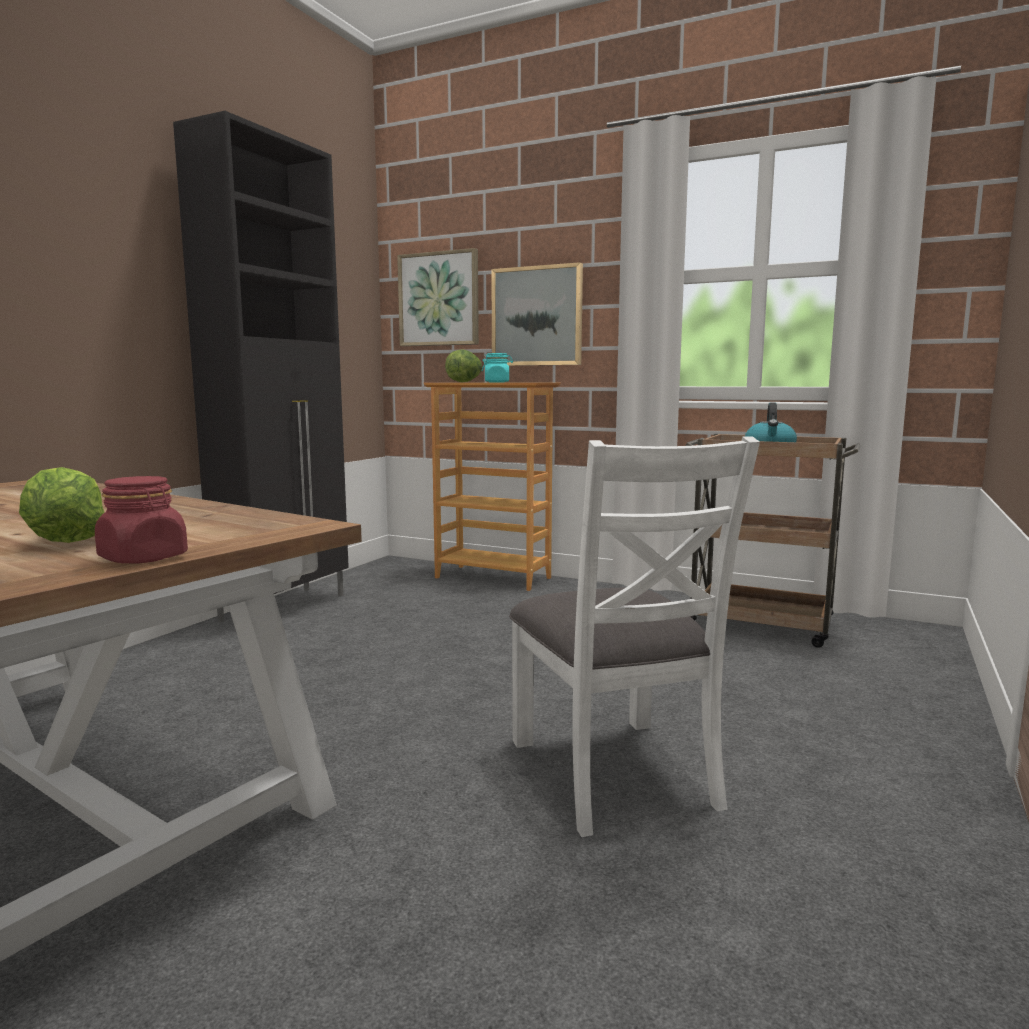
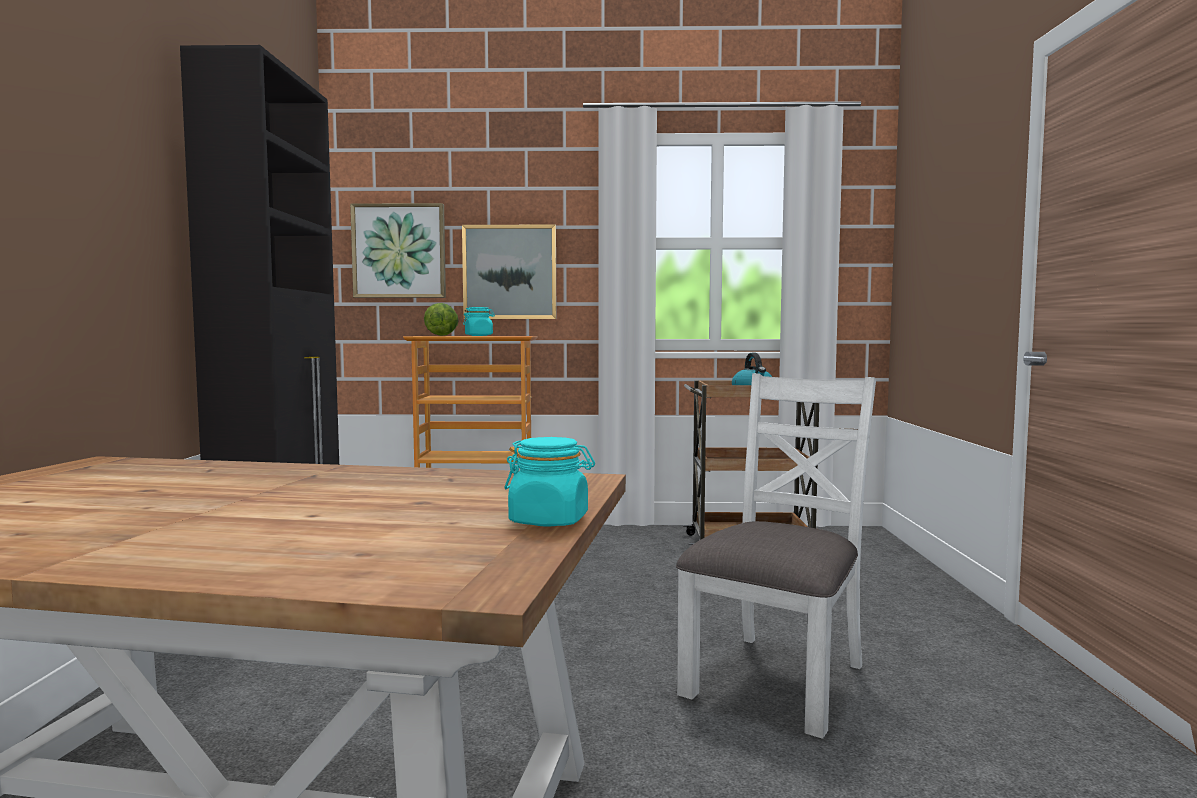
camera: 25 degrees left, 5 degrees down
lettuce [19,467,105,543] -> none
red jar [95,476,188,564] -> turquoise jar [504,437,595,527]
white chair [509,436,760,837] -> white chair turned 105 degrees counterclockwise [676,373,876,739]

